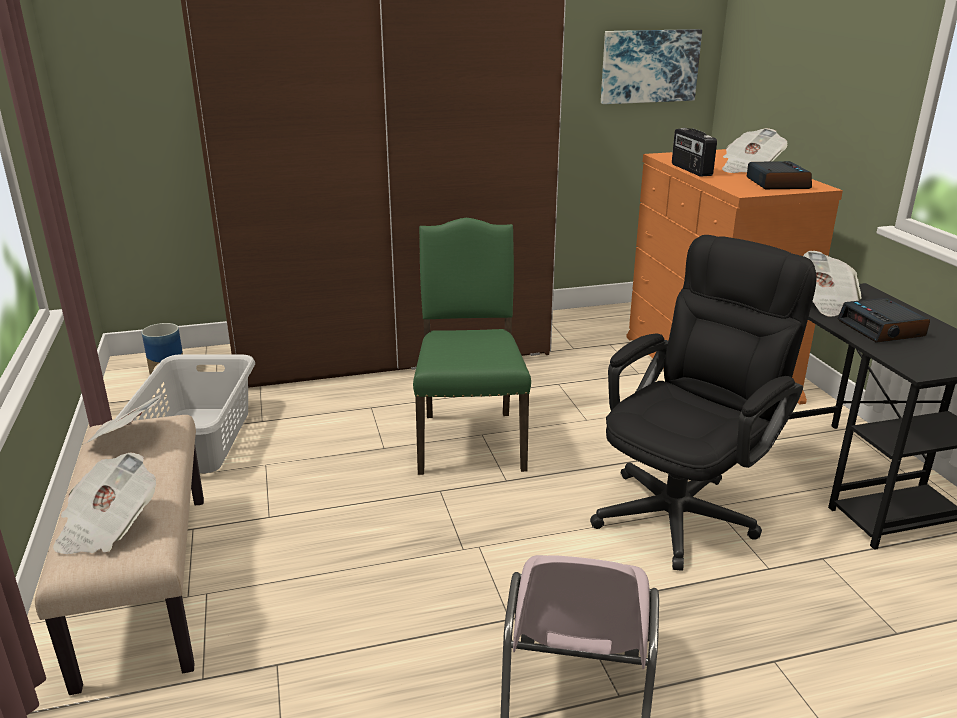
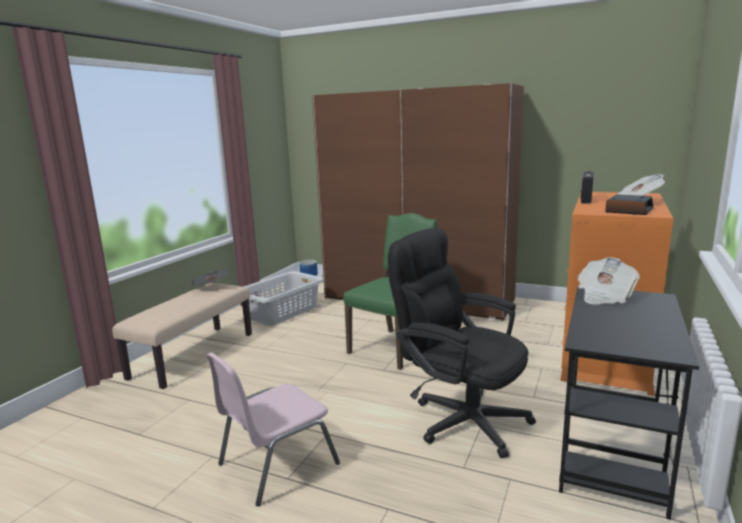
camera: 40 degrees right, 10 degrees down
newspaper [53,453,156,554] -> none
black office chair [590,235,817,571] -> black office chair turned 135 degrees counterclockwise [388,227,536,458]
picture [601,29,702,104] -> none
alarm clock [838,298,930,343] -> none

